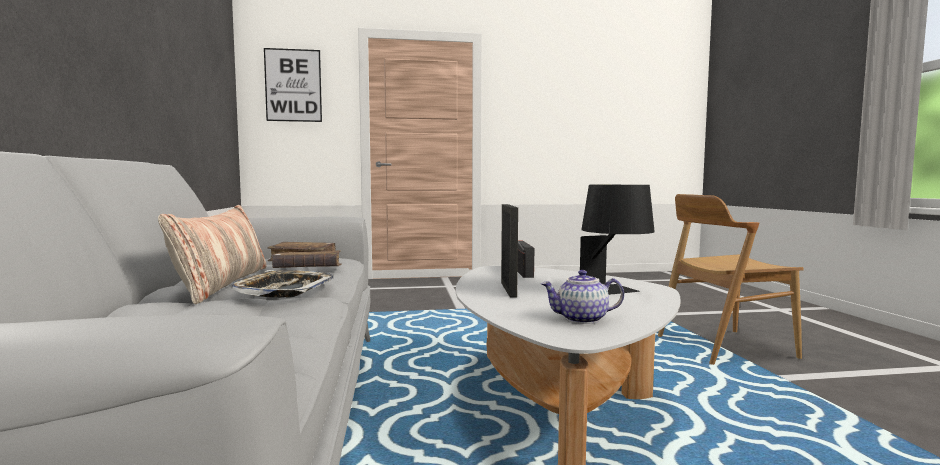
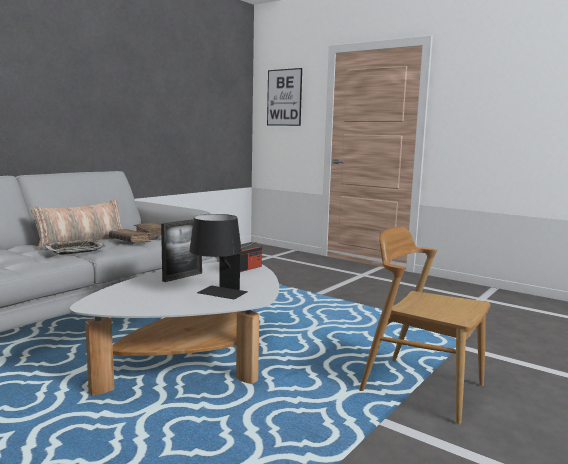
camera: 45 degrees right, 5 degrees up
teapot [541,270,624,324] -> none

